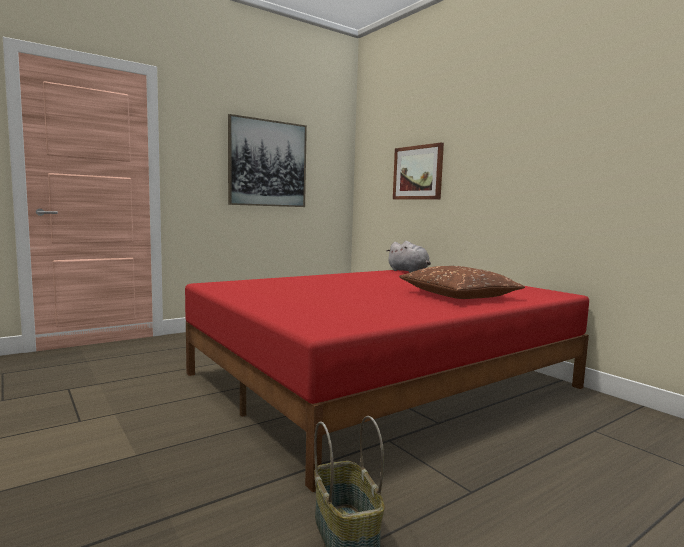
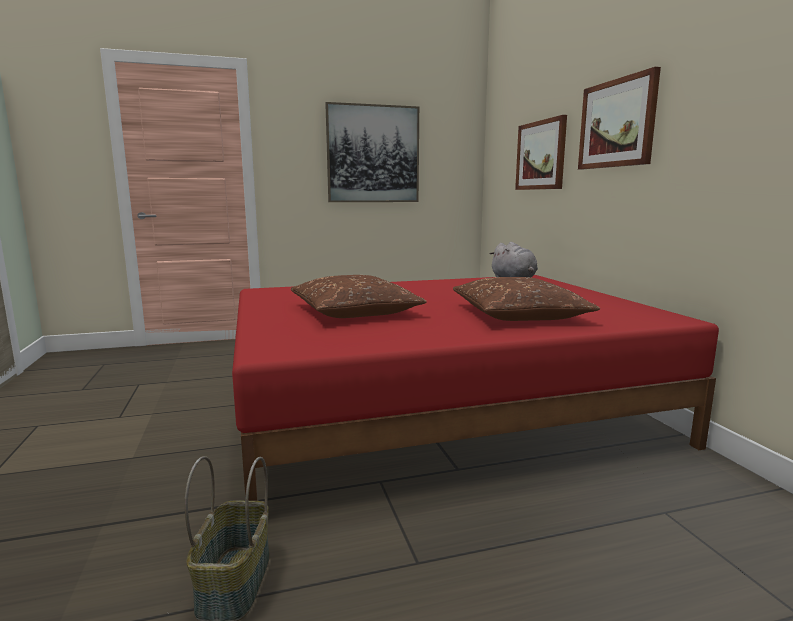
camera: 20 degrees right, 5 degrees up
none -> brown pillow [291,275,427,318]
none -> picture [578,67,661,170]

